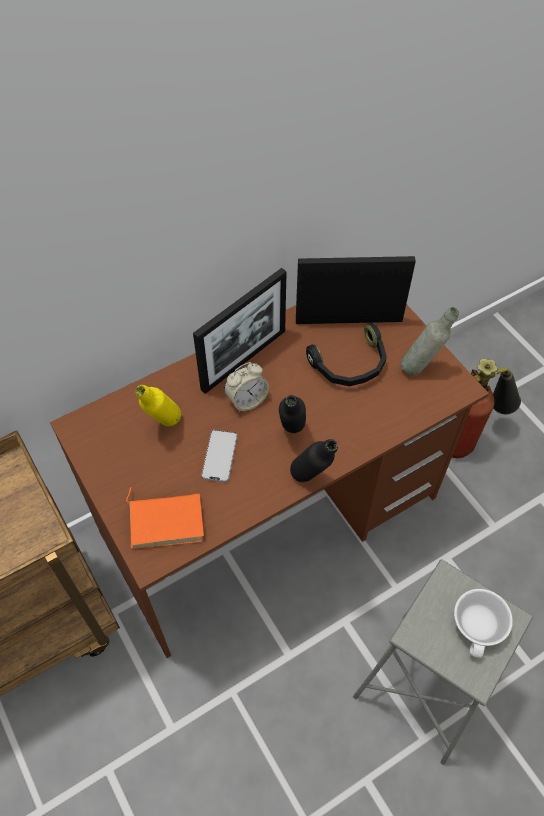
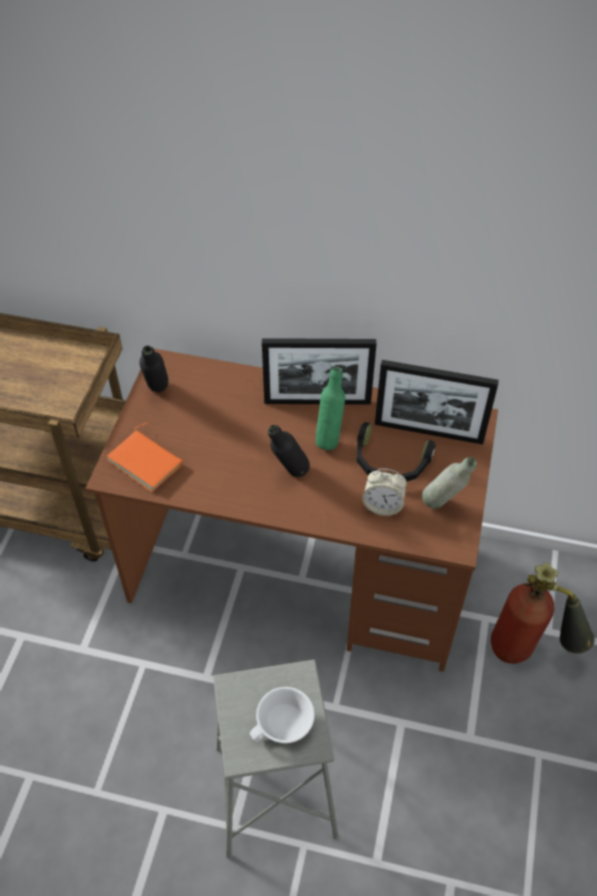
camera: 45 degrees right, 5 degrees down
yellow bottle [136,385,181,426] -> none
phone [201,430,238,482] -> none
alarm clock [224,362,269,412] -> alarm clock moved to [362,469,407,516]
black bottle [290,439,338,482] -> black bottle moved to [139,346,169,392]
picture frame [296,256,416,324] -> picture frame turned 150 degrees clockwise [375,360,499,445]
none -> green bottle [315,367,345,450]

